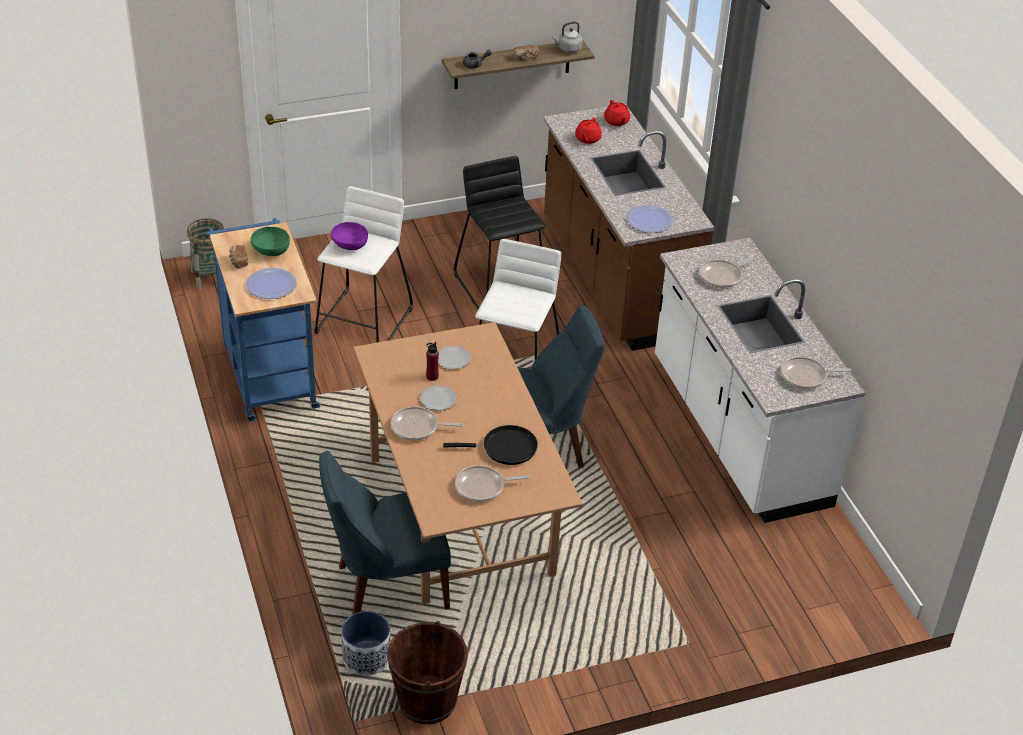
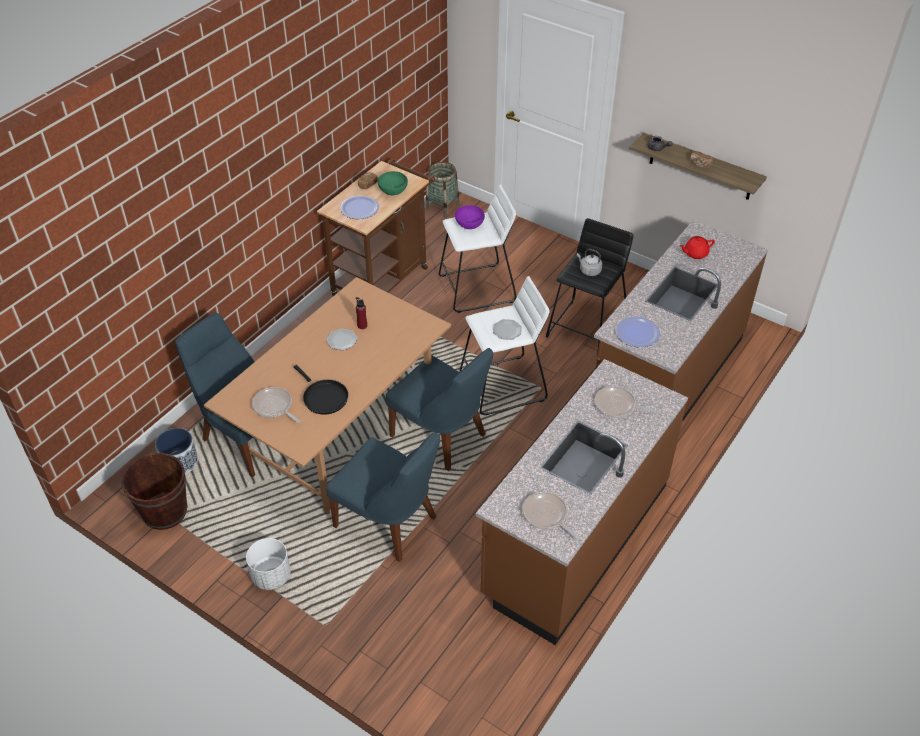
camera: 55 degrees right, 5 degrees up
blue cart [207,218,320,422] -> brown cart [317,159,435,296]
frying pan [391,407,463,441] -> none
plate [438,346,471,369] -> plate moved to [493,319,522,340]
grey kettle [552,21,583,53] -> grey kettle moved to [577,249,602,276]
red teapot [604,100,630,126] -> none
white counter [655,238,865,523] -> brown counter [476,359,688,645]
none -> white planter [246,538,291,590]
none -> blue chair [326,432,440,562]

